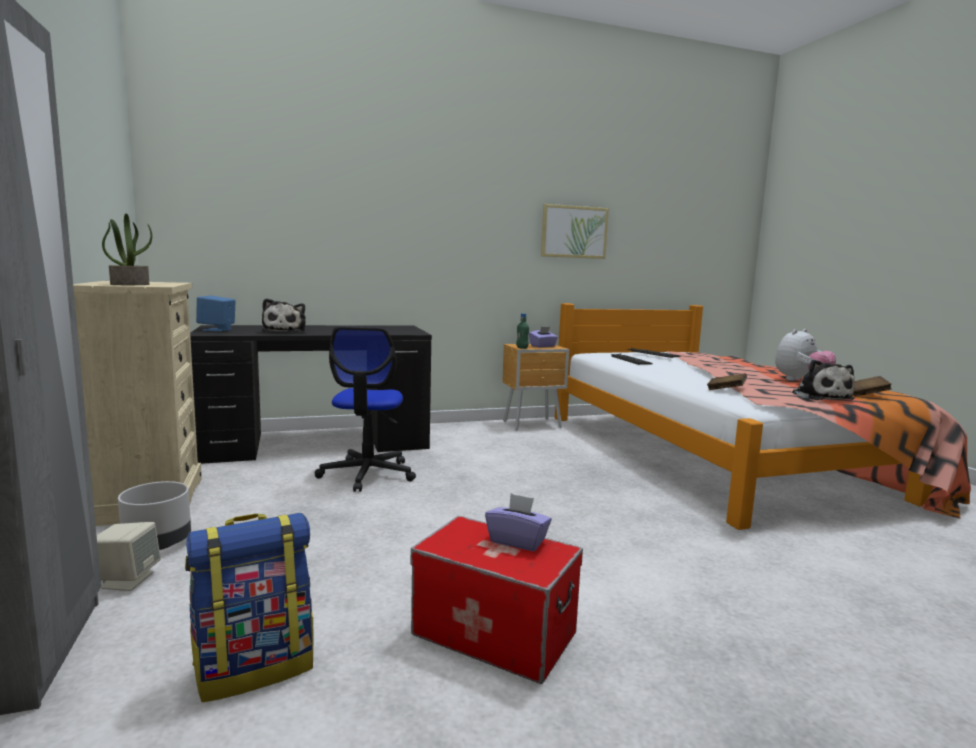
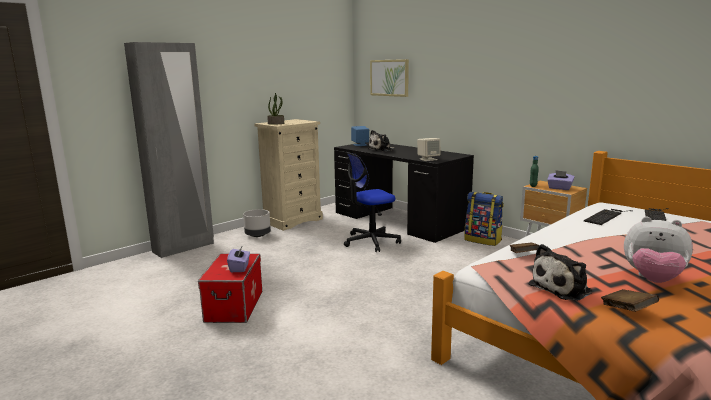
camera: 65 degrees right, 5 degrees up
beige speaker [97,522,161,591] -> beige speaker moved to [417,138,441,161]
backpack [185,513,313,703] -> backpack moved to [465,192,504,246]
picture [541,204,609,259] -> picture moved to [370,59,409,97]

